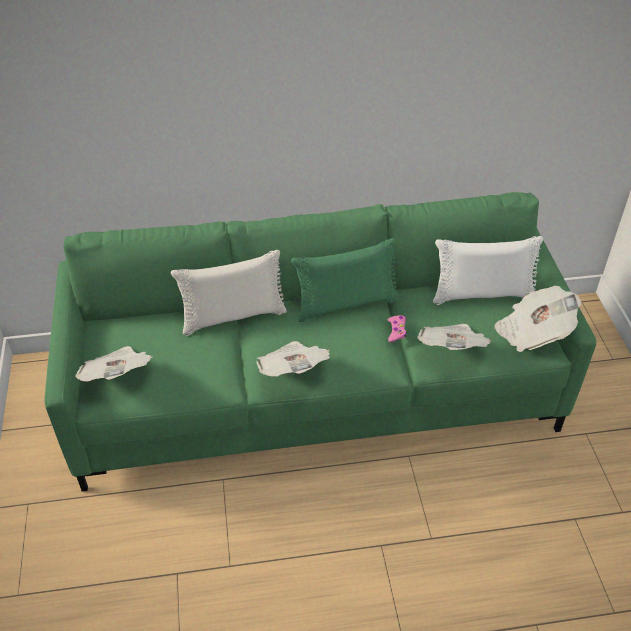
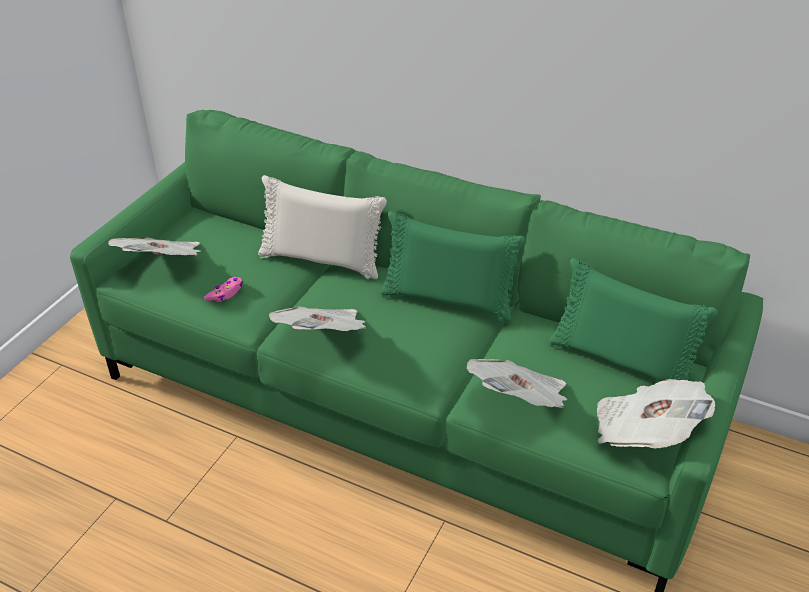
camera: 35 degrees right, 5 degrees down
pink game controller [388,315,407,342] -> pink game controller moved to [204,277,243,301]
white pillow [433,236,543,305] -> green pillow [549,258,718,381]

